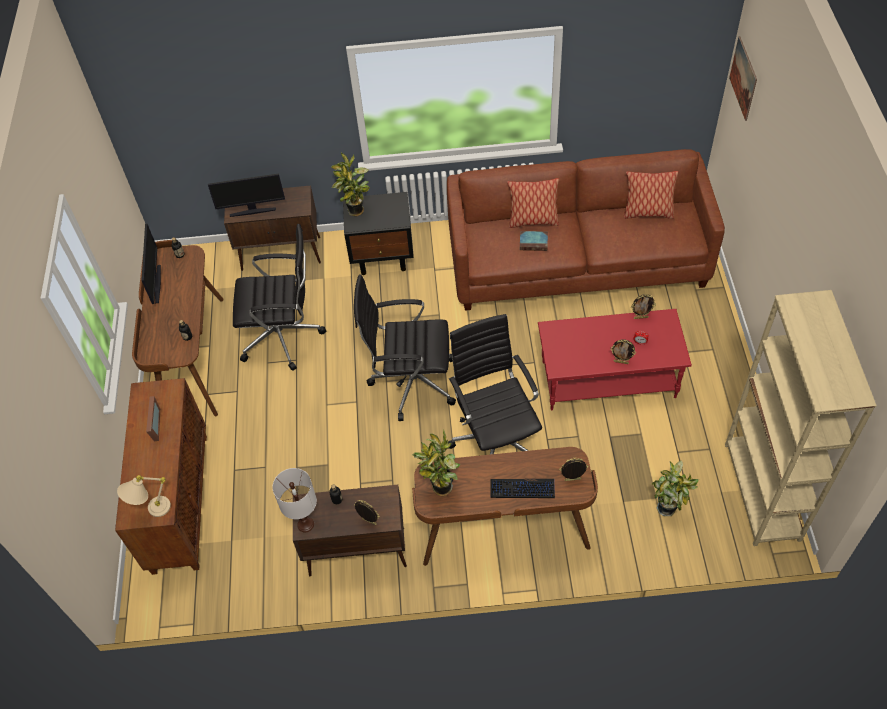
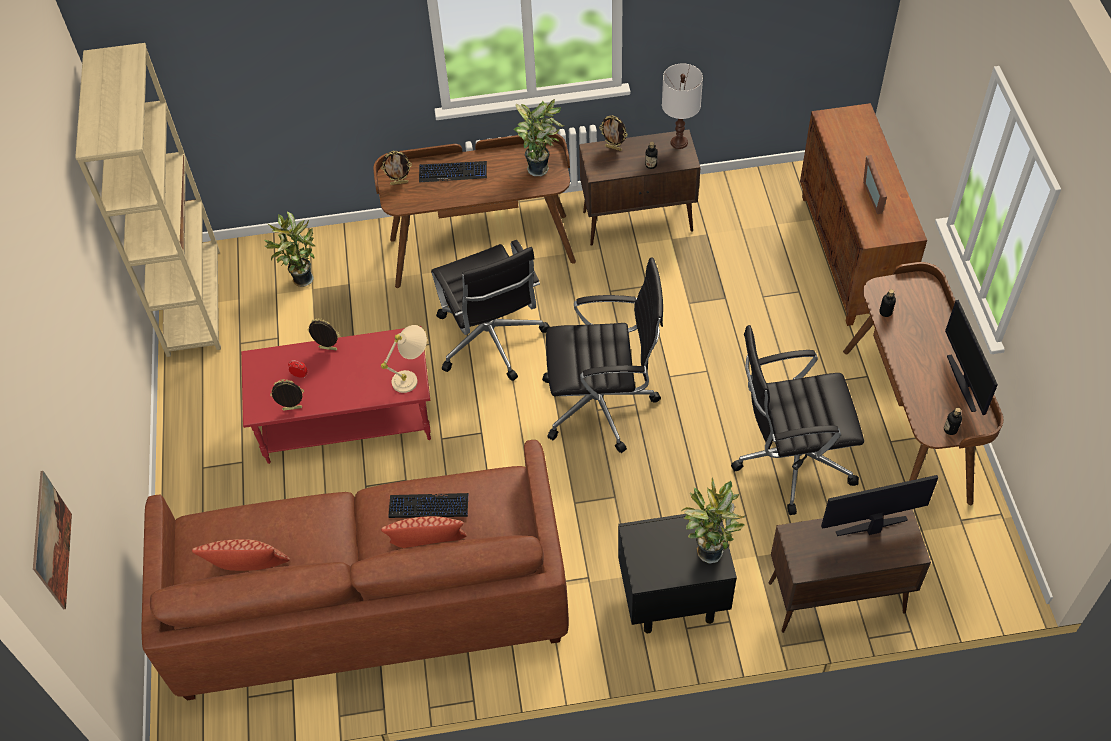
camera: 175 degrees right, 0 degrees up
beige table lamp [117,475,171,517] -> beige table lamp moved to [381,325,427,393]
book [520,231,548,251] -> keyboard [388,493,469,518]

